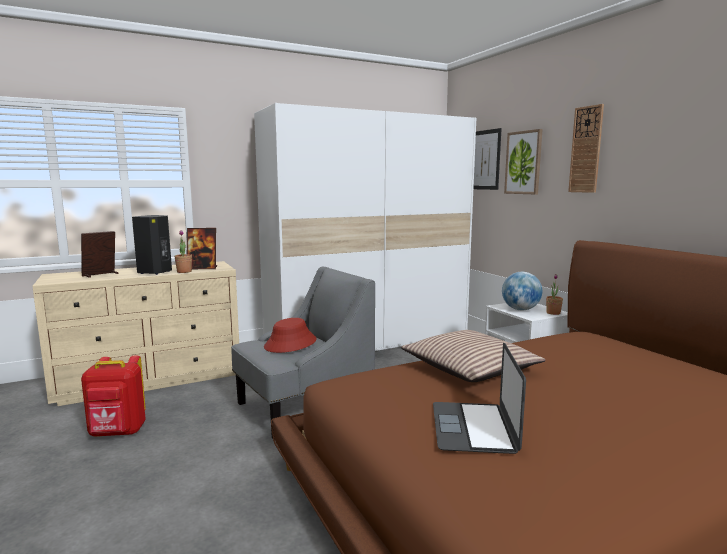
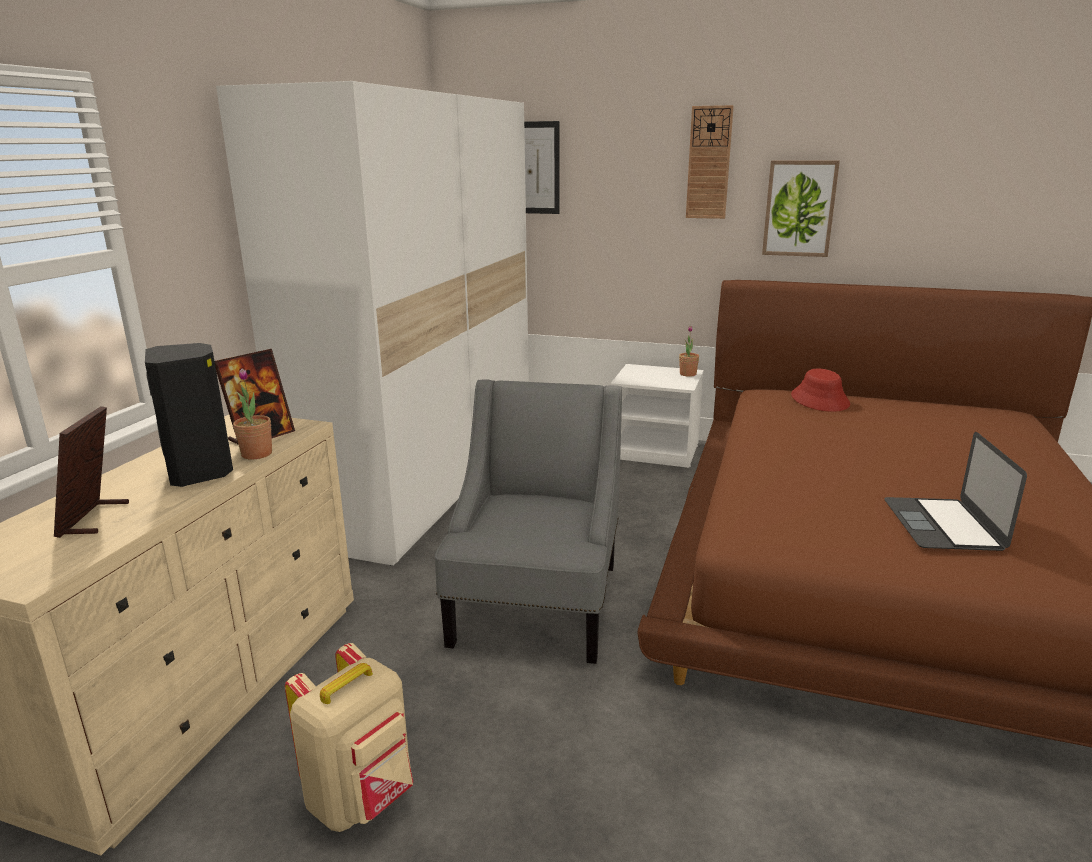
camera: 45 degrees left, 10 degrees up
red backpack [81,356,146,437] -> beige backpack [285,643,413,832]
red hat [264,318,317,353] -> red hat moved to [791,369,850,412]
pillow [401,330,546,382] -> none
laptop [433,343,526,454] -> laptop turned 45 degrees clockwise [884,432,1027,551]
globe [502,272,542,310] -> none
picture [504,129,543,194] -> picture moved to [762,161,840,257]

